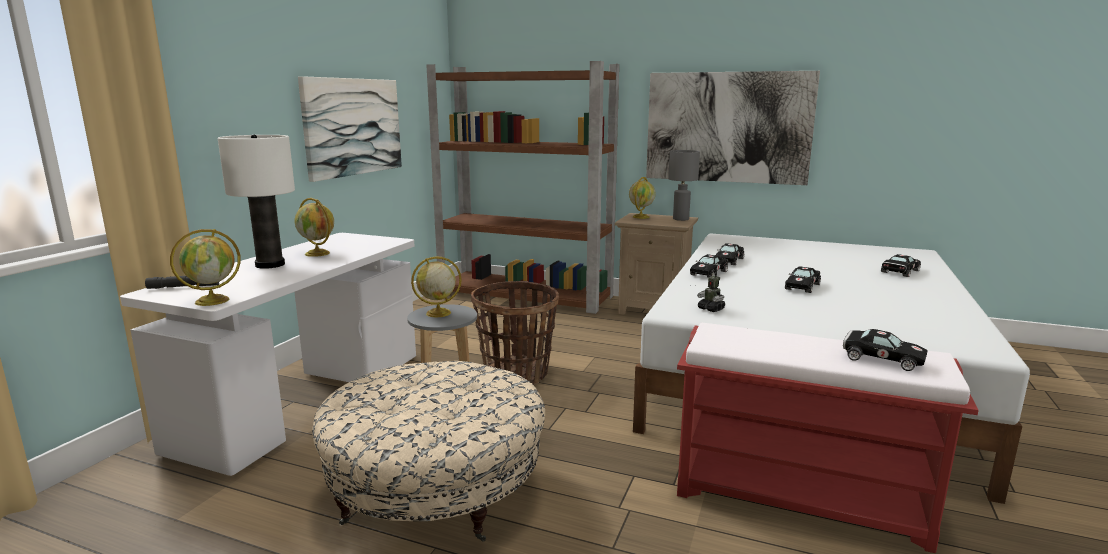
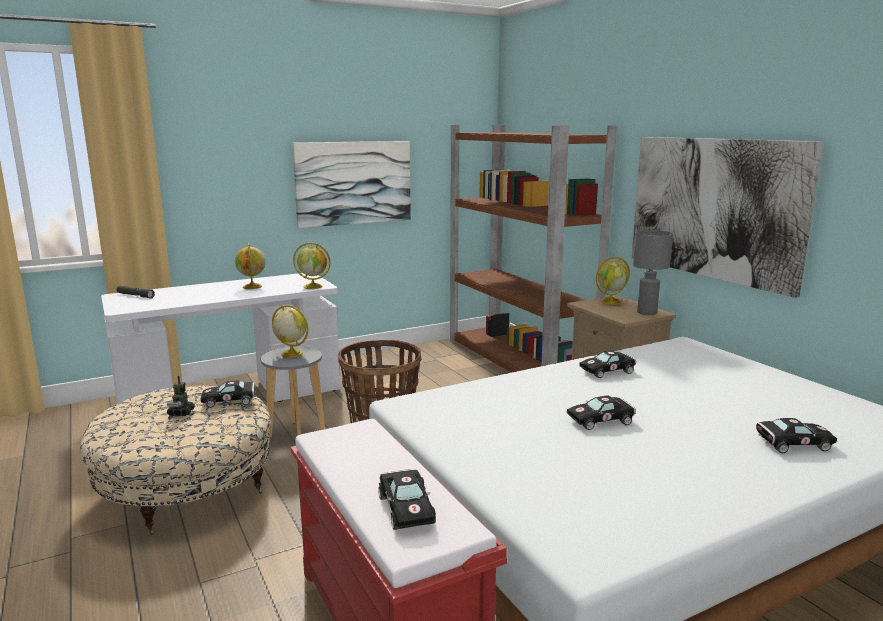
camera: 40 degrees right, 0 degrees up
globe [170,229,241,306] -> globe moved to [293,243,331,289]
white table lamp [218,134,295,269] -> none
black toy car [690,254,728,278] -> black toy car moved to [201,380,256,408]
toy robot [697,269,725,312] -> toy robot moved to [167,376,195,416]

